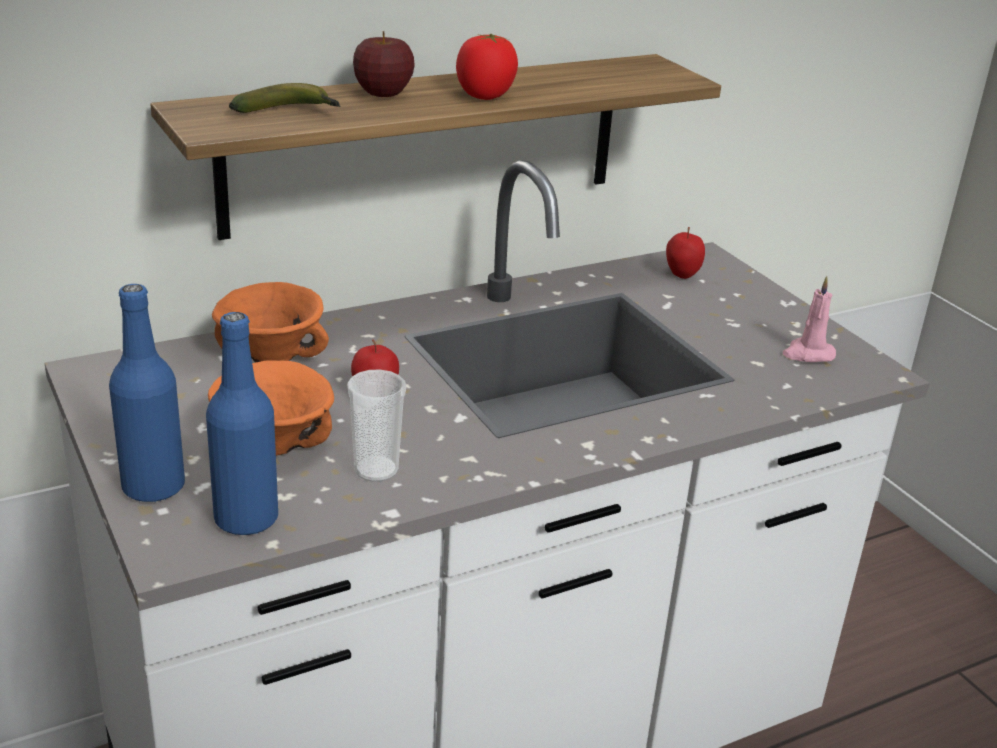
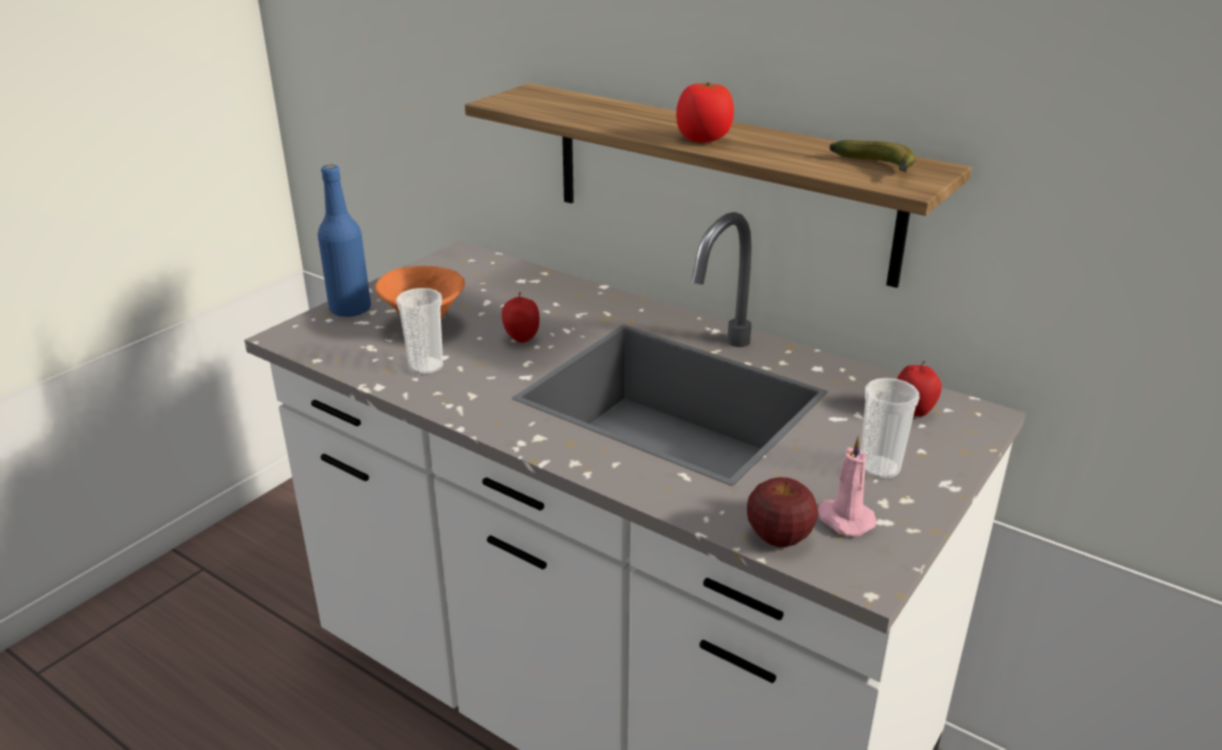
camera: 65 degrees right, 0 degrees up
blue bottle [206,312,278,535] -> none
orange bowl [212,282,329,362] -> none
banana [229,83,341,113] -> banana moved to [829,140,916,173]
apple [353,31,415,97] -> apple moved to [747,477,818,547]
none -> cup [861,378,920,479]

